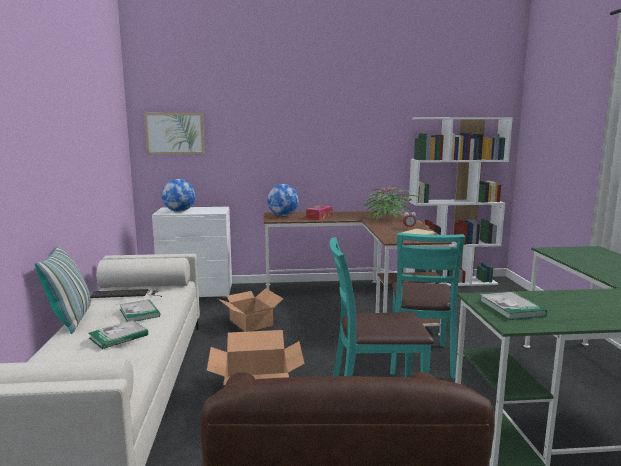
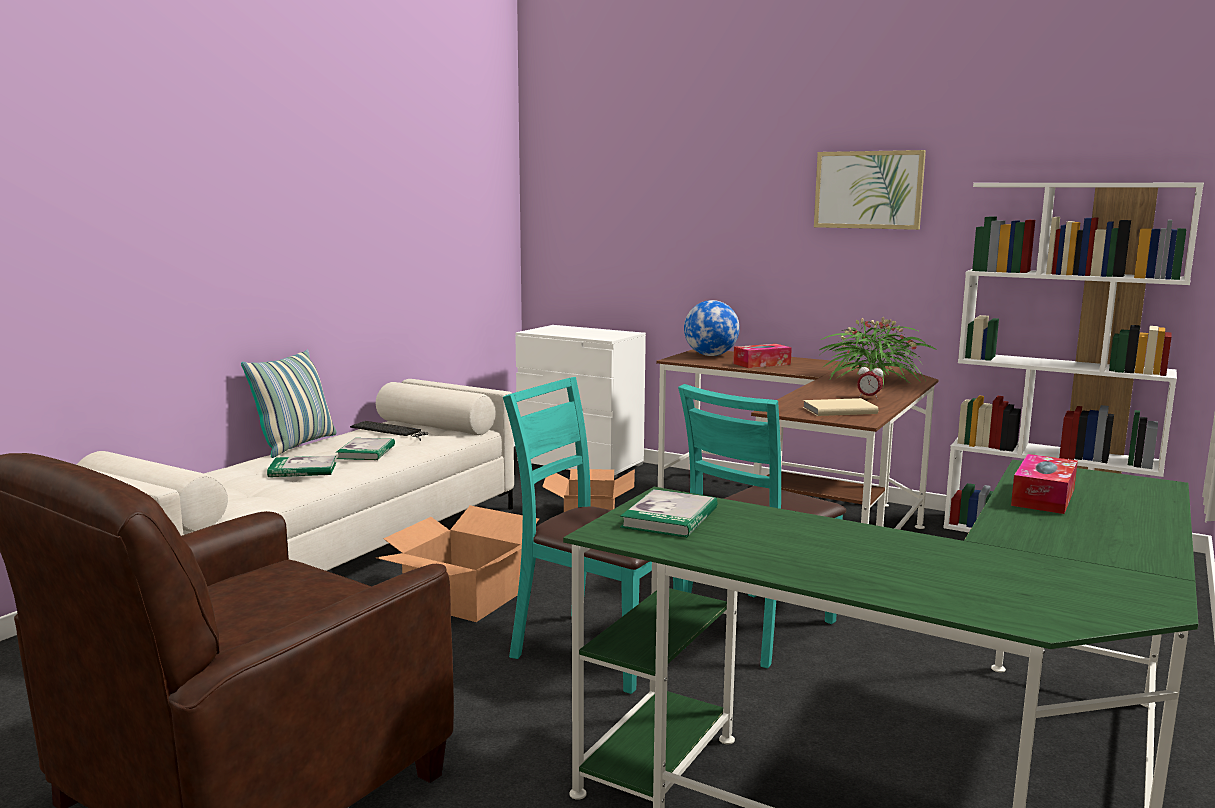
camera: 35 degrees right, 0 degrees up
picture [144,113,205,154] -> picture moved to [814,150,926,230]
globe [162,179,195,212] -> none
none -> tissue box [1011,454,1078,514]

